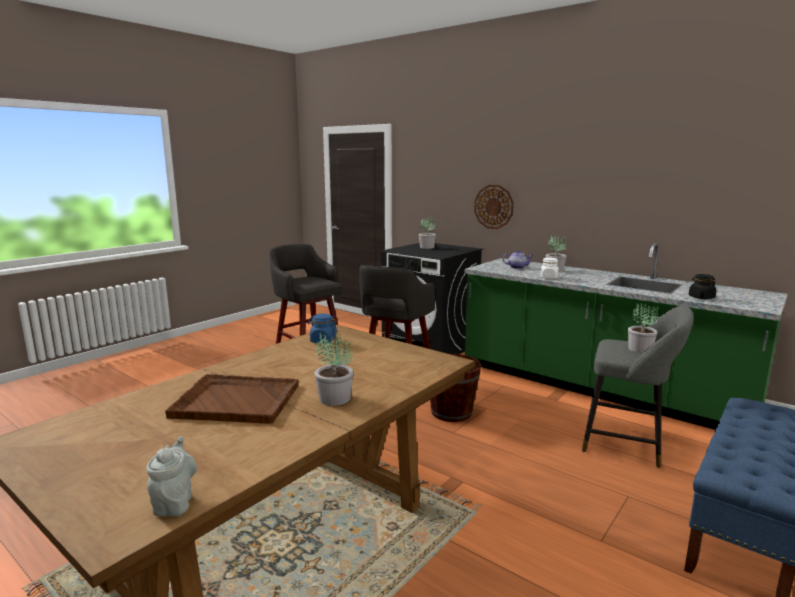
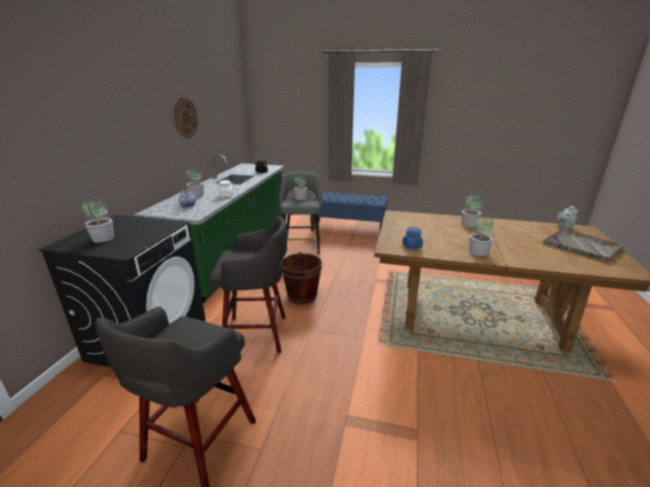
camera: 115 degrees left, 10 degrees up
brown tray [165,374,299,424] -> none
wall clock [474,185,514,229] -> wall clock moved to [174,98,198,138]
none -> potted plant [469,217,494,256]
none -> grey tray [543,229,624,262]

